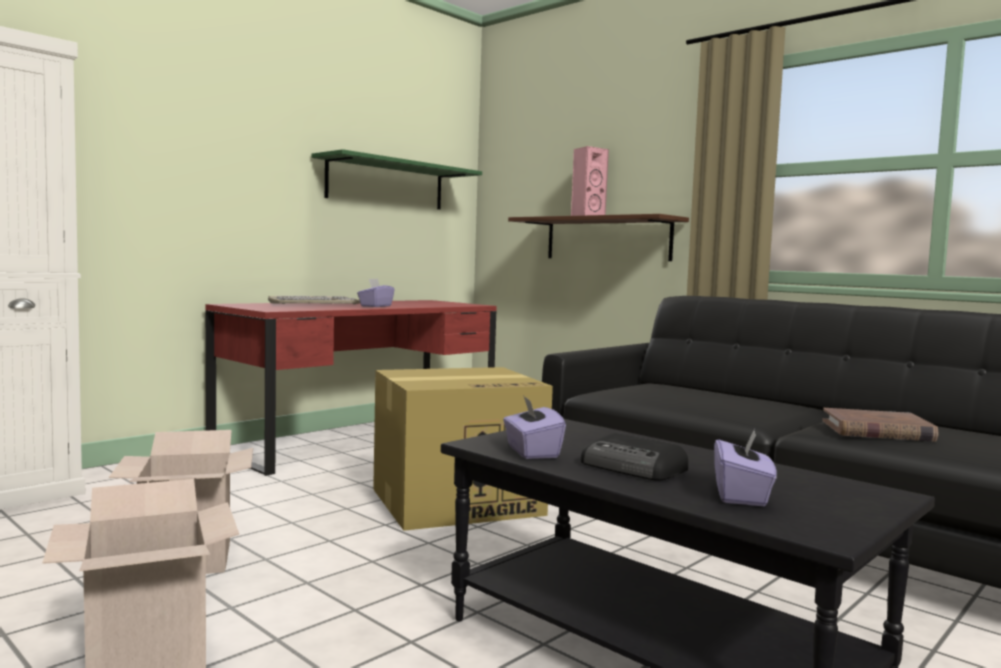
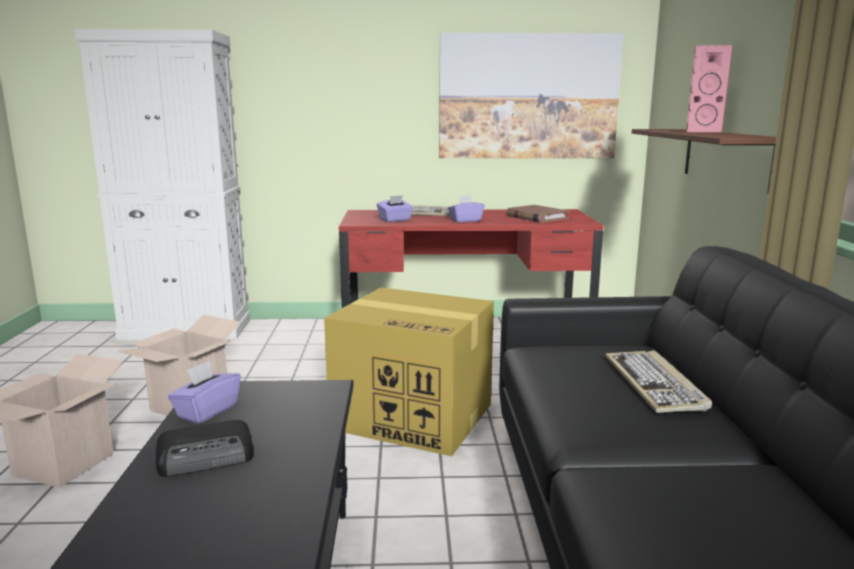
camera: 45 degrees right, 10 degrees up
green shelf [311,149,482,209] -> picture [439,32,624,158]
radio [581,433,688,481] -> radio turned 105 degrees counterclockwise [155,420,254,477]
purple tissue box [714,431,777,506] -> purple tissue box moved to [377,195,413,222]
brown book [822,408,939,442] -> brown book moved to [506,205,570,223]
none -> keyboard [605,350,712,413]

